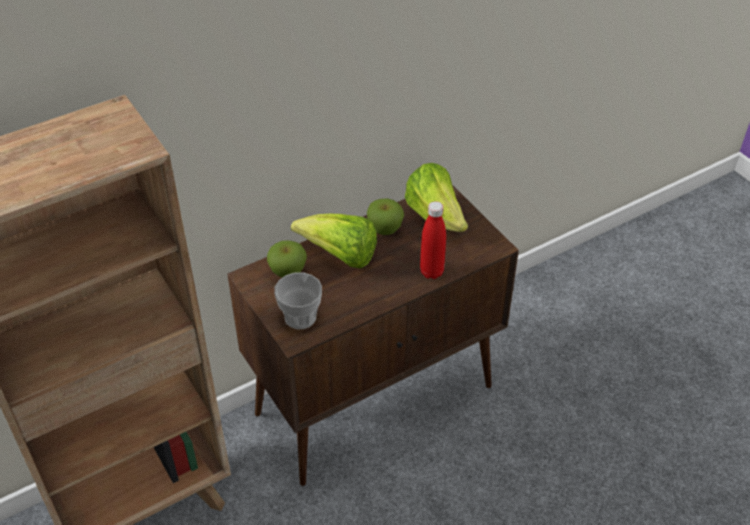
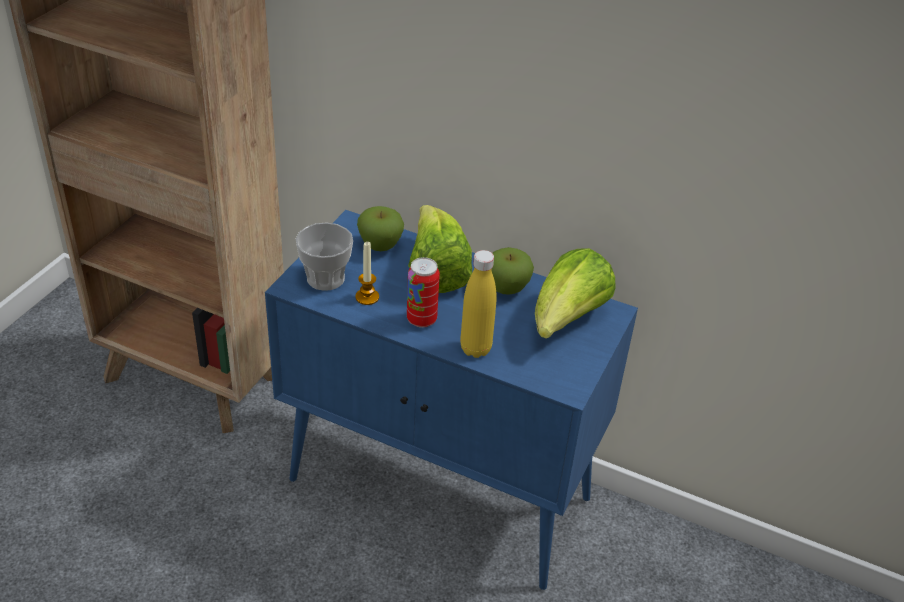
camera: 55 degrees right, 5 degrees down
brown cabinet [227,185,519,486] -> blue cabinet [265,210,638,590]
red bottle [420,201,446,279] -> yellow bottle [460,250,497,358]
none -> candle [355,242,379,305]
none -> can [407,257,440,328]

